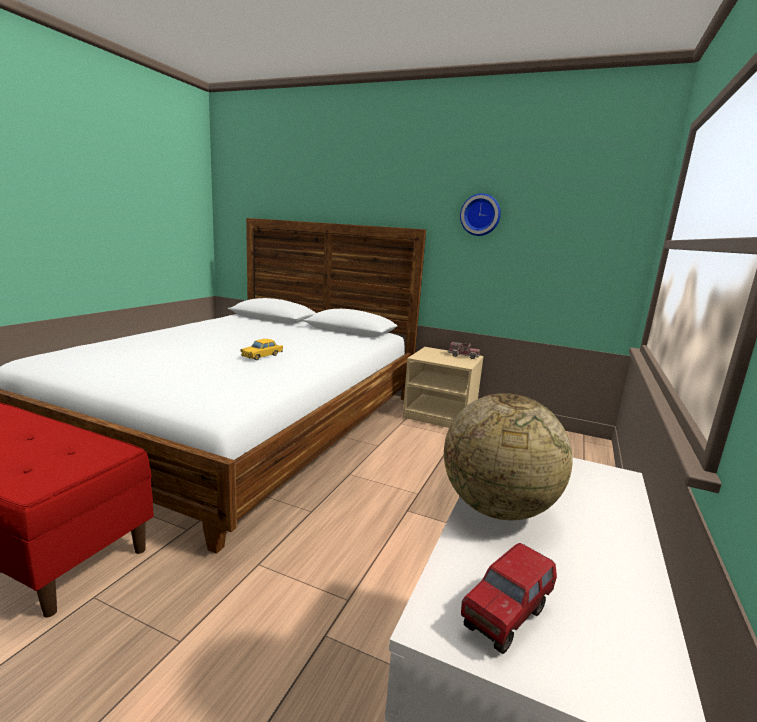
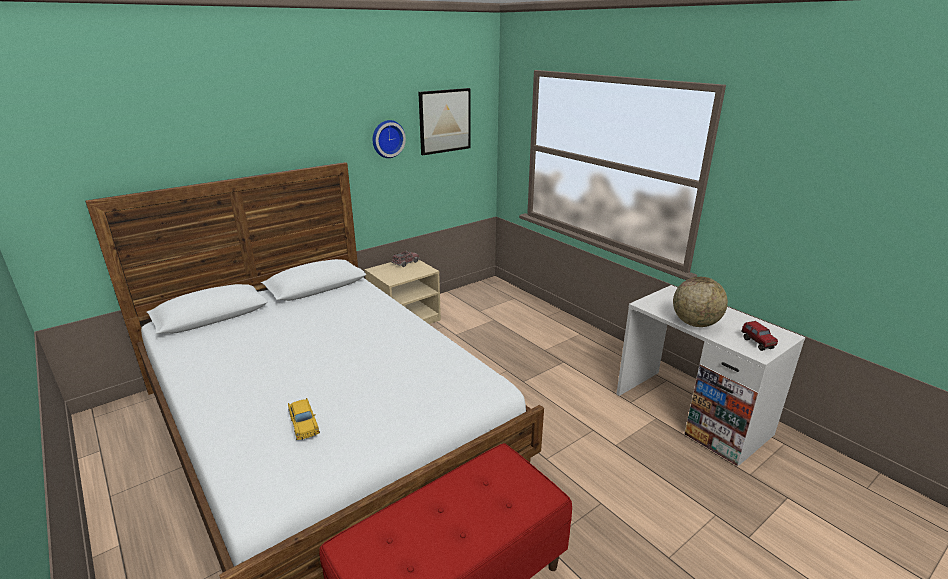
camera: 60 degrees left, 10 degrees up
yellow toy car [241,339,283,360] -> yellow toy car moved to [288,398,320,440]
none -> picture [418,88,471,155]

